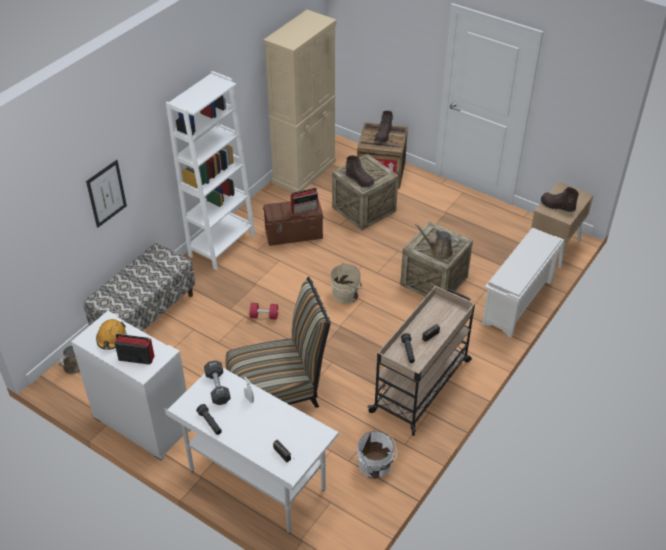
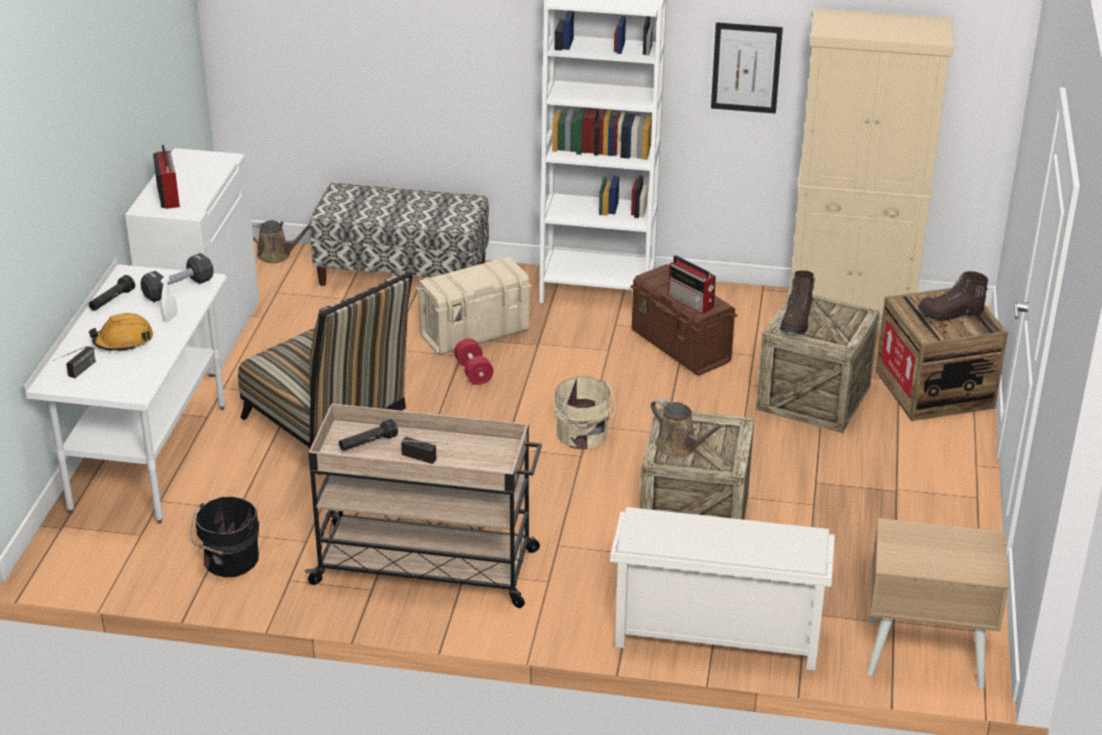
camera: 65 degrees right, 10 degrees down
picture [86,160,127,228] -> picture moved to [711,22,783,114]
orange hard hat [96,319,127,350] -> orange hard hat moved to [89,313,153,351]
white bucket [357,431,397,479] -> black bucket [190,496,259,577]
brown watering can [415,224,460,259] -> brown watering can turned 135 degrees clockwise [651,398,727,457]
brown boot [541,187,579,212] -> none
none -> beige storage box [416,257,532,355]

